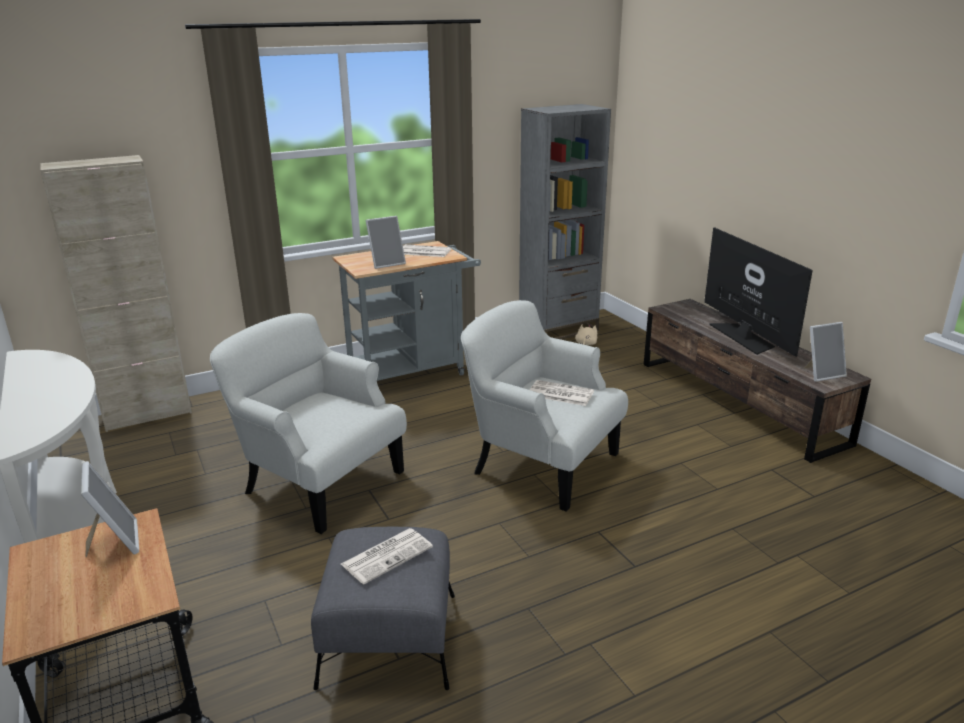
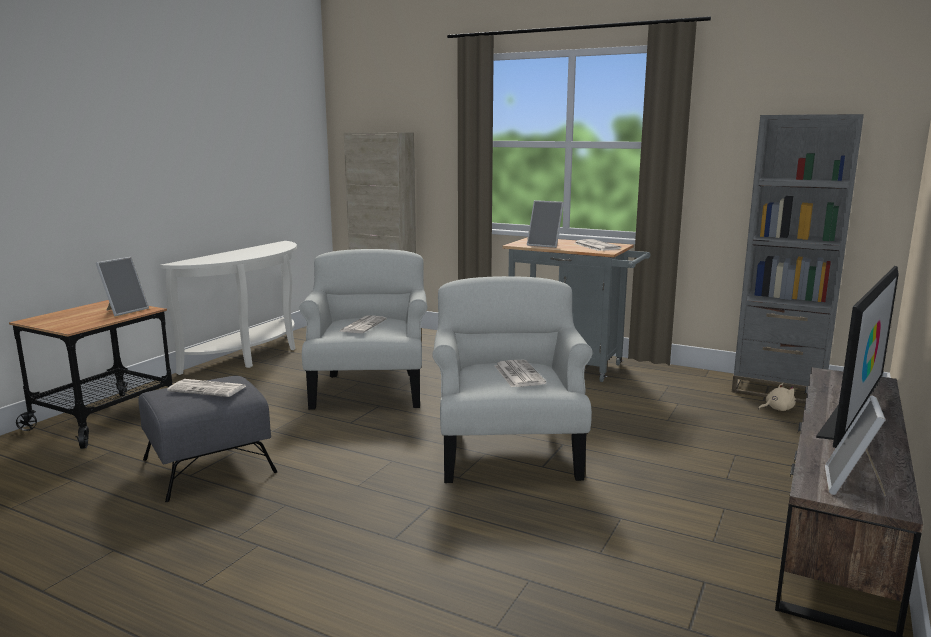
camera: 55 degrees right, 10 degrees down
picture frame [804,322,847,382] -> picture frame turned 75 degrees clockwise [825,395,886,496]
none -> newspaper [338,316,387,333]

